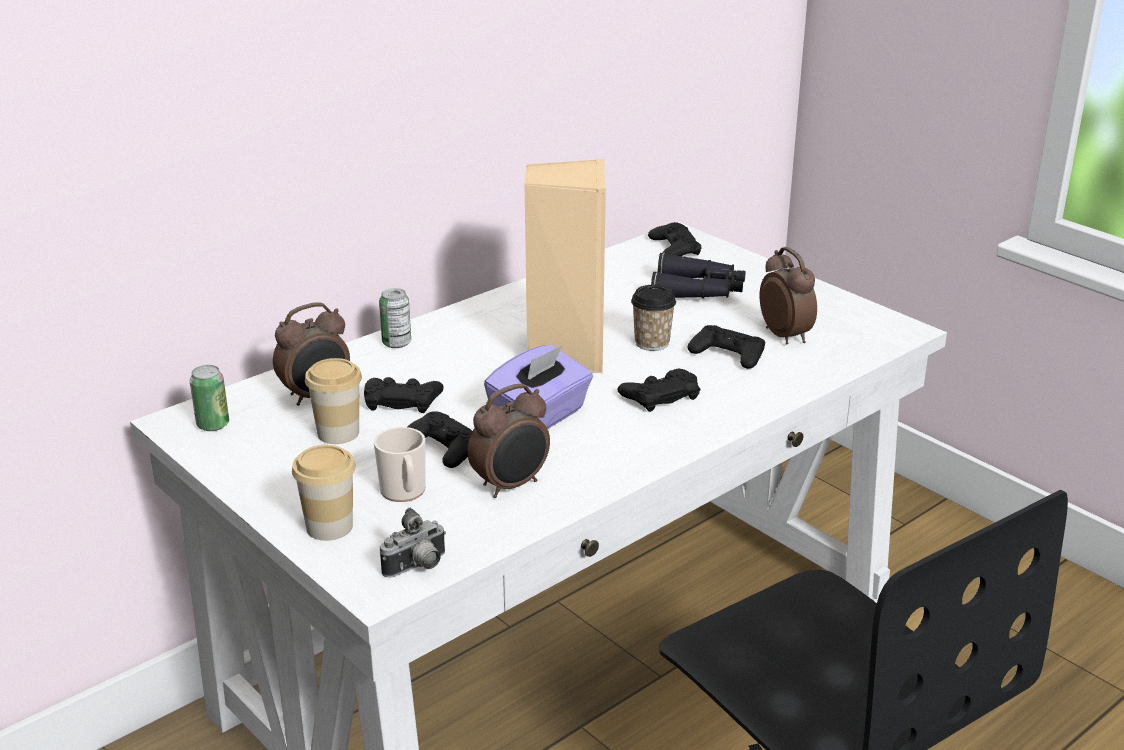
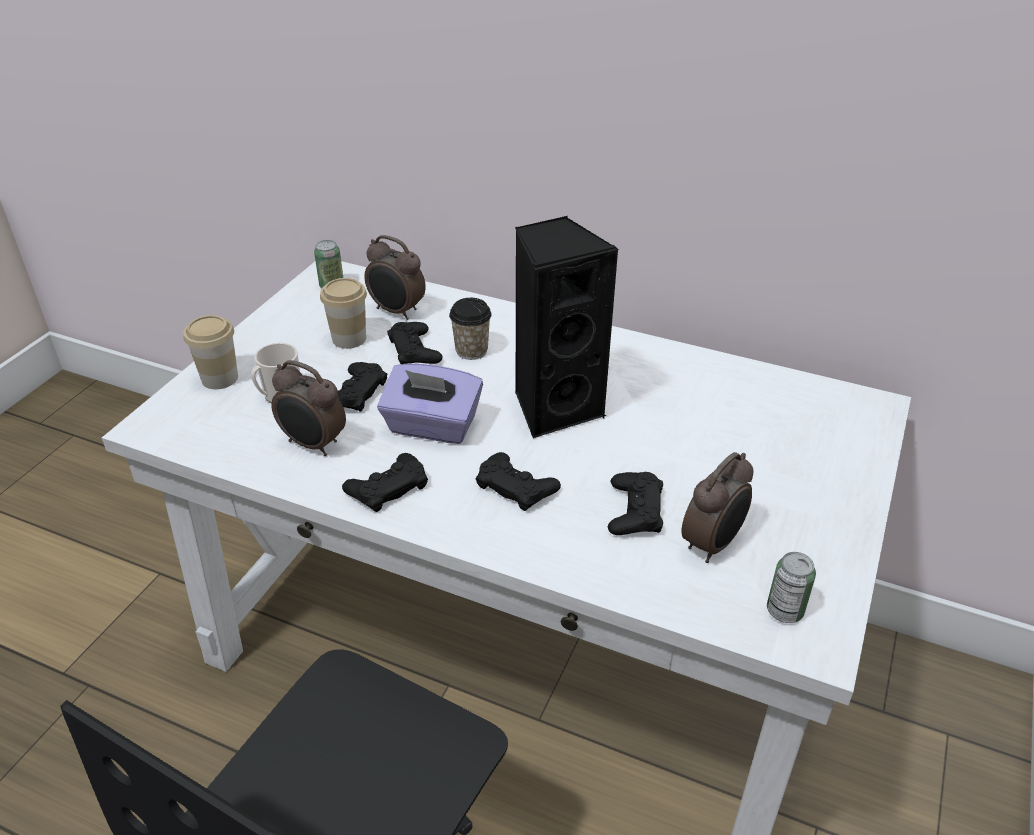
camera: 65 degrees right, 10 degrees up
can [379,288,411,348] -> can moved to [767,552,816,623]
camera [380,508,446,578] -> none
beige speaker [524,159,606,373] -> black speaker [515,216,619,438]
cup [631,285,676,351] -> cup moved to [449,298,492,360]
black game controller [648,222,702,256] -> black game controller moved to [342,453,428,512]
black binoculars [651,253,745,298] -> none

